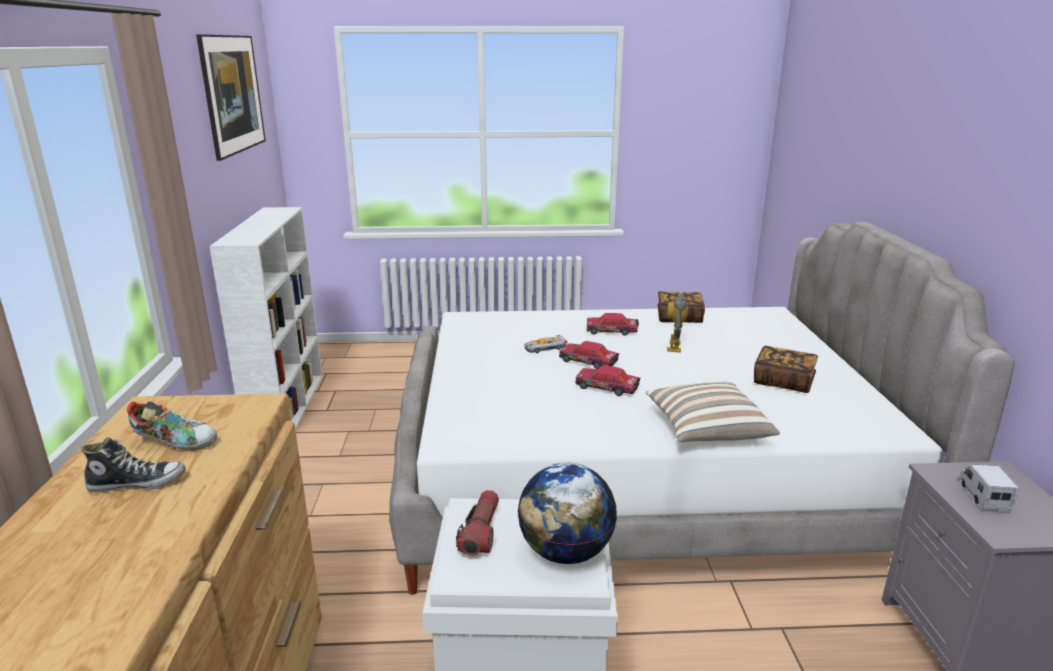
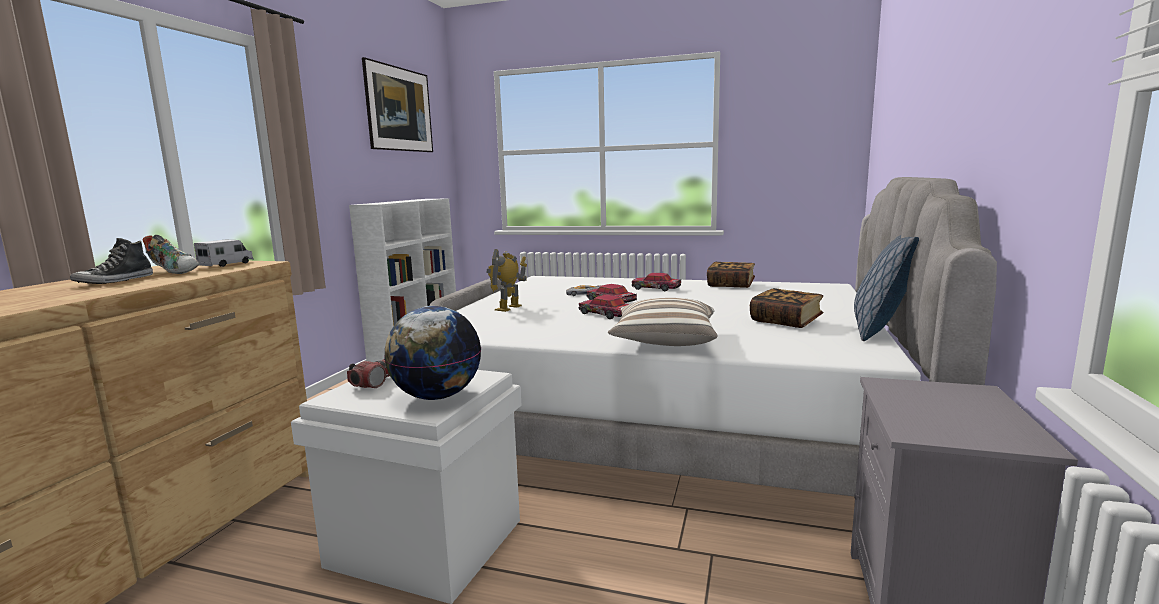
camera: 20 degrees right, 10 degrees down
shoe [81,437,186,493] -> shoe turned 105 degrees clockwise [70,238,153,284]
toy robot [667,292,688,353] -> toy robot moved to [486,249,527,312]
toy truck [959,464,1019,511] -> toy truck moved to [194,240,254,267]
none -> pillow [854,235,919,341]

